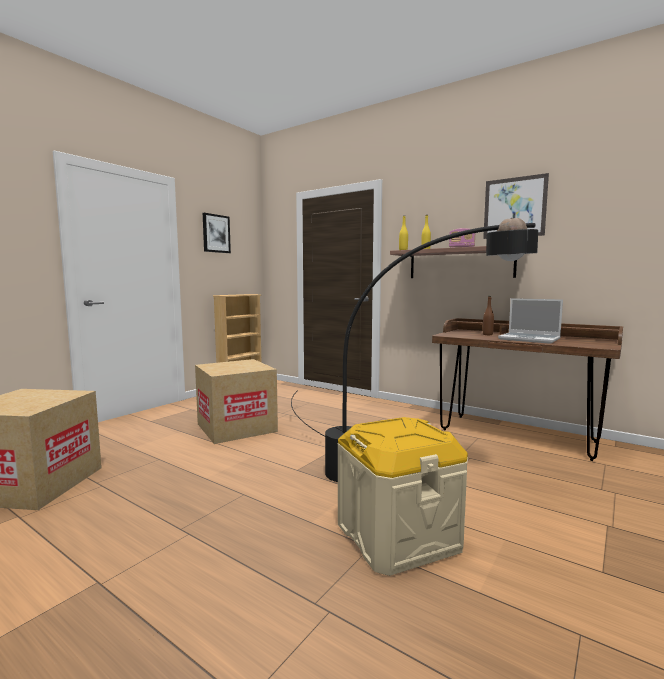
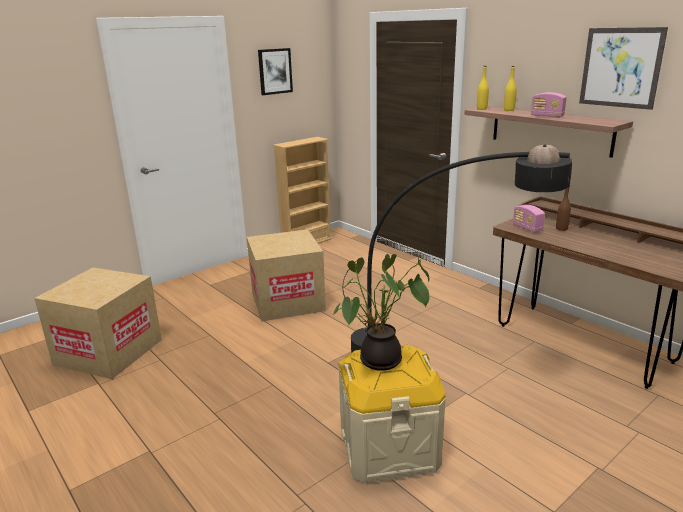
camera: 15 degrees right, 15 degrees up
laptop [498,298,563,344] -> none
none -> potted plant [333,254,430,371]
none -> radio [513,205,545,233]

